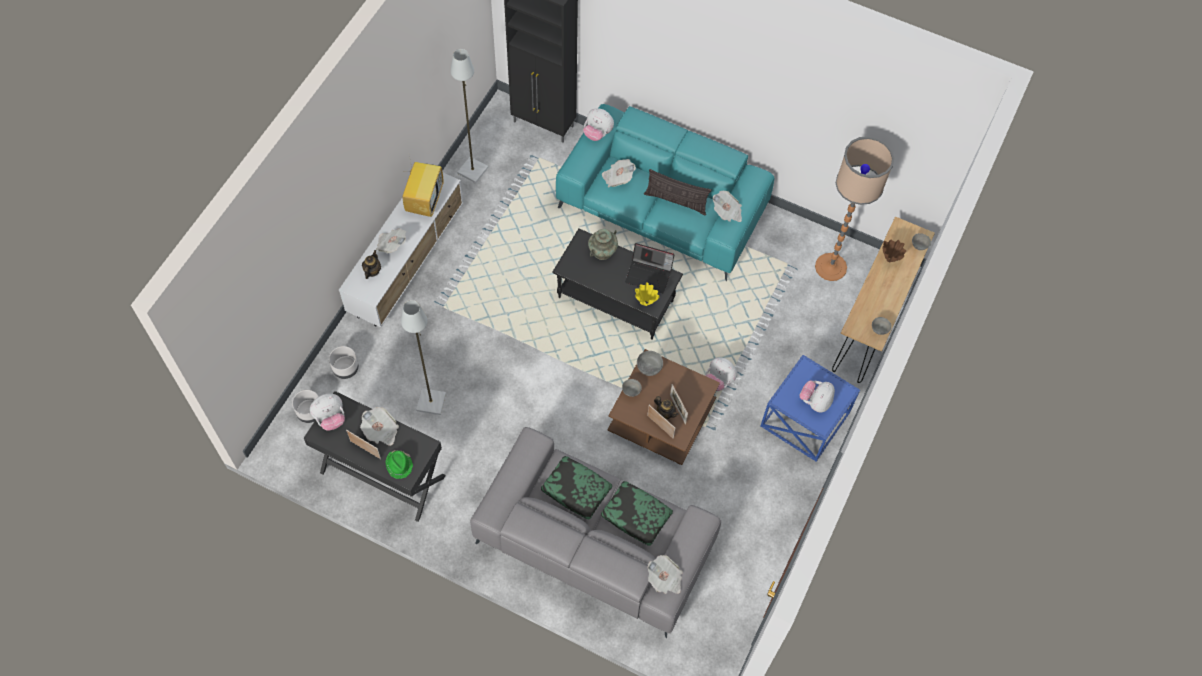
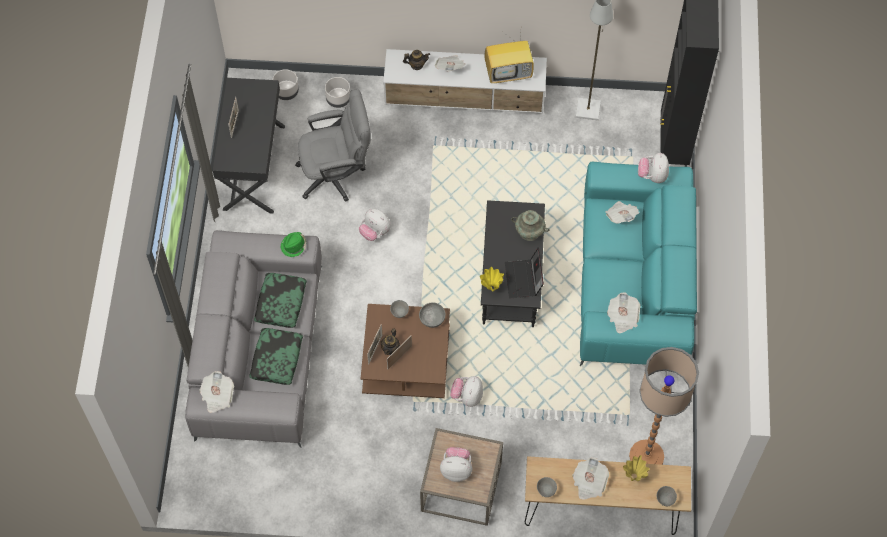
camera: 70 degrees right, 0 degrees up
plush toy [310,394,345,431] -> plush toy moved to [359,209,391,241]
newspaper [360,407,399,446] -> newspaper moved to [572,458,609,500]
green hat [385,450,413,479] -> green hat moved to [281,232,306,257]
grey floor lamp [401,300,446,415] -> grey office chair [295,89,371,202]
pillow [644,169,712,215] -> none
blue side table [761,355,860,462] -> brown side table [420,428,503,526]
brown vase [883,240,906,262] -> yellow vase [623,455,650,481]

